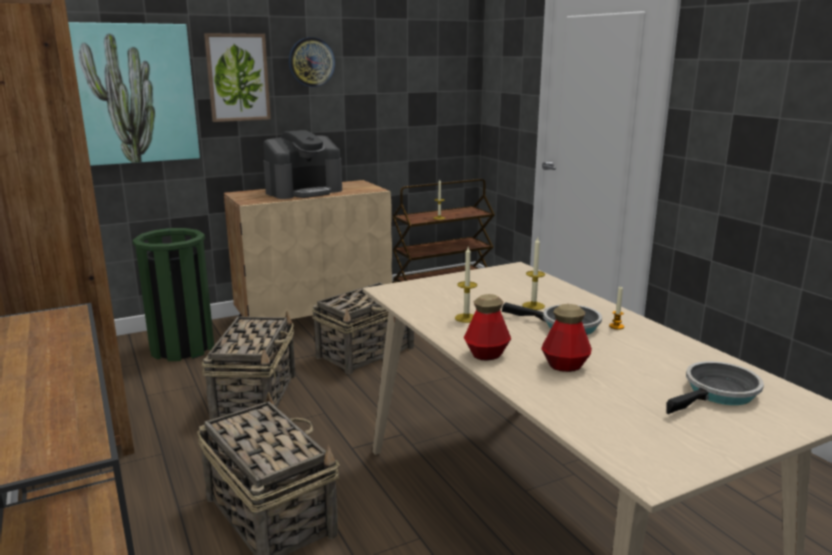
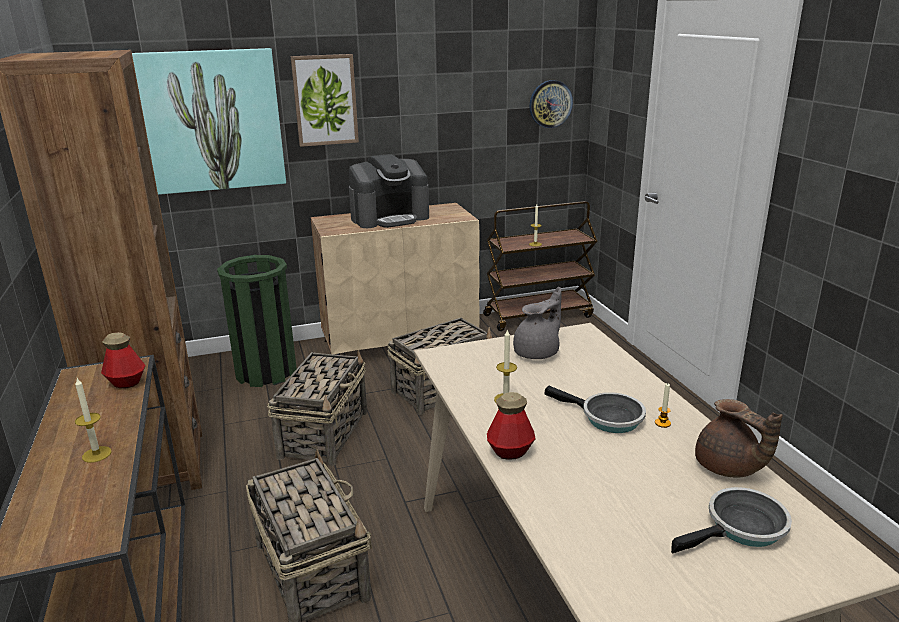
camera: 10 degrees right, 5 degrees up
wall clock [289,37,335,87] -> wall clock moved to [529,80,573,128]
candle [523,238,545,310] -> candle moved to [75,378,112,463]
bottle [541,304,592,372] -> bottle moved to [101,332,146,388]
none -> grey teapot [513,287,561,359]
none -> brown teapot [695,399,783,477]

